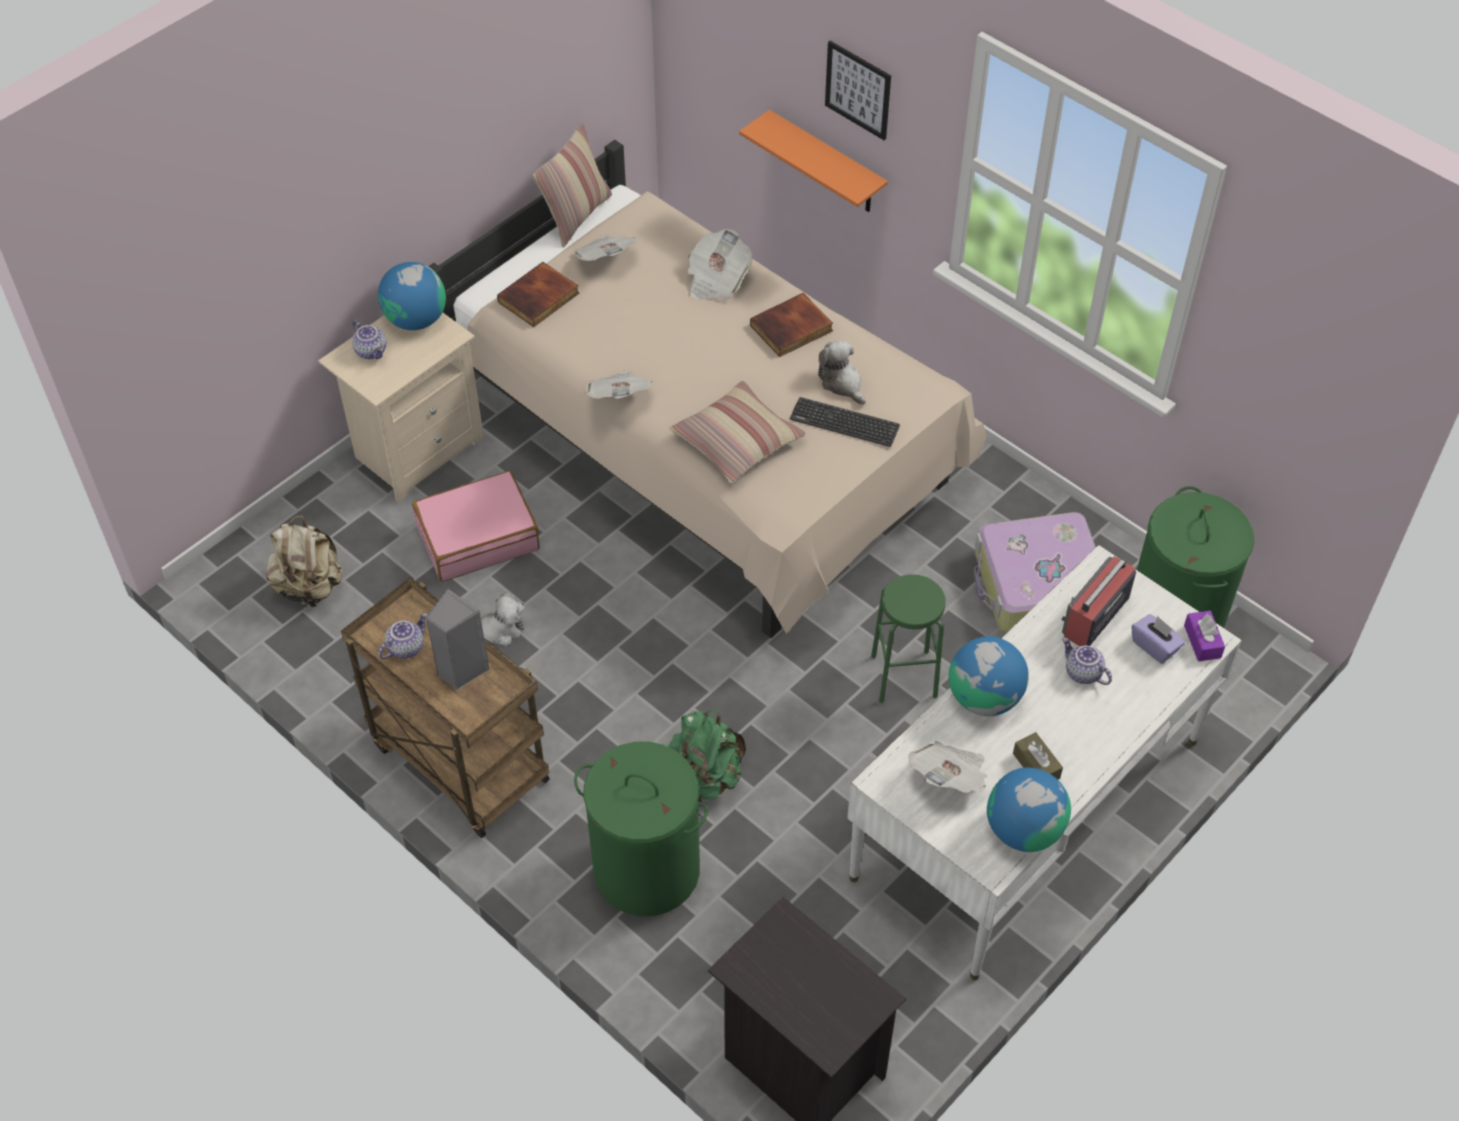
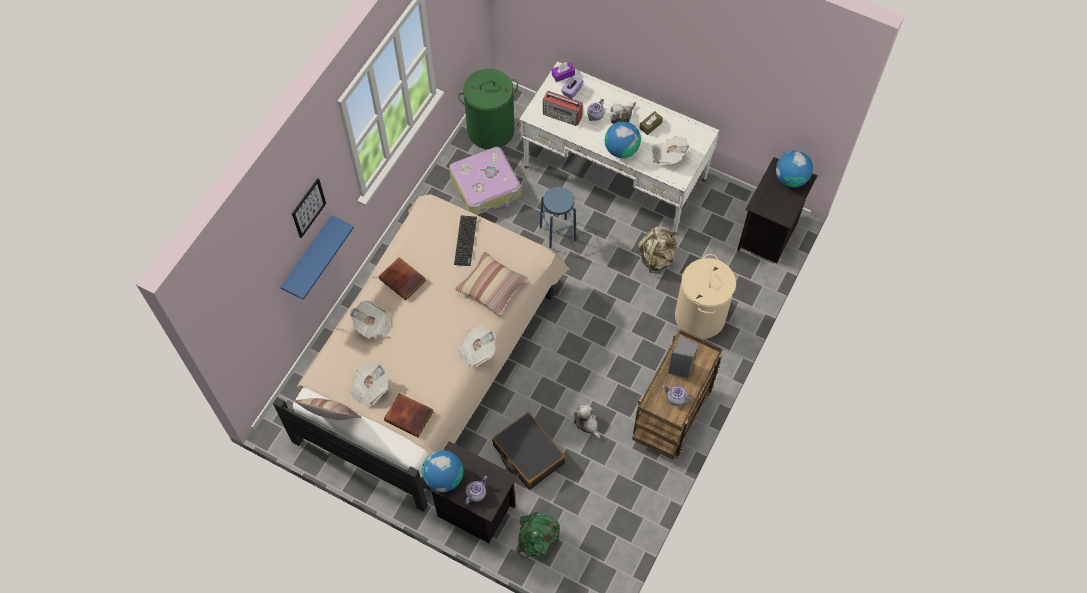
camera: 105 degrees left, 10 degrees up
beige backpack [267,516,342,607] -> beige backpack moved to [637,226,677,274]
beige nightstand [318,312,484,502] -> black nightstand [422,441,517,543]
pink suitcase [412,471,539,582] -> black suitcase [492,412,566,490]
green laundry basket [574,742,708,916] -> beige laundry basket [675,254,736,339]
green backpack [668,710,746,802] -> green backpack moved to [516,512,560,558]
orange shelf [739,110,888,212] -> blue shelf [280,215,354,300]
plush toy [818,340,866,405] -> plush toy moved to [610,102,636,124]
green stool [871,574,946,703] -> blue stool [540,187,577,249]
globe [987,767,1071,852] -> globe moved to [776,150,813,187]

